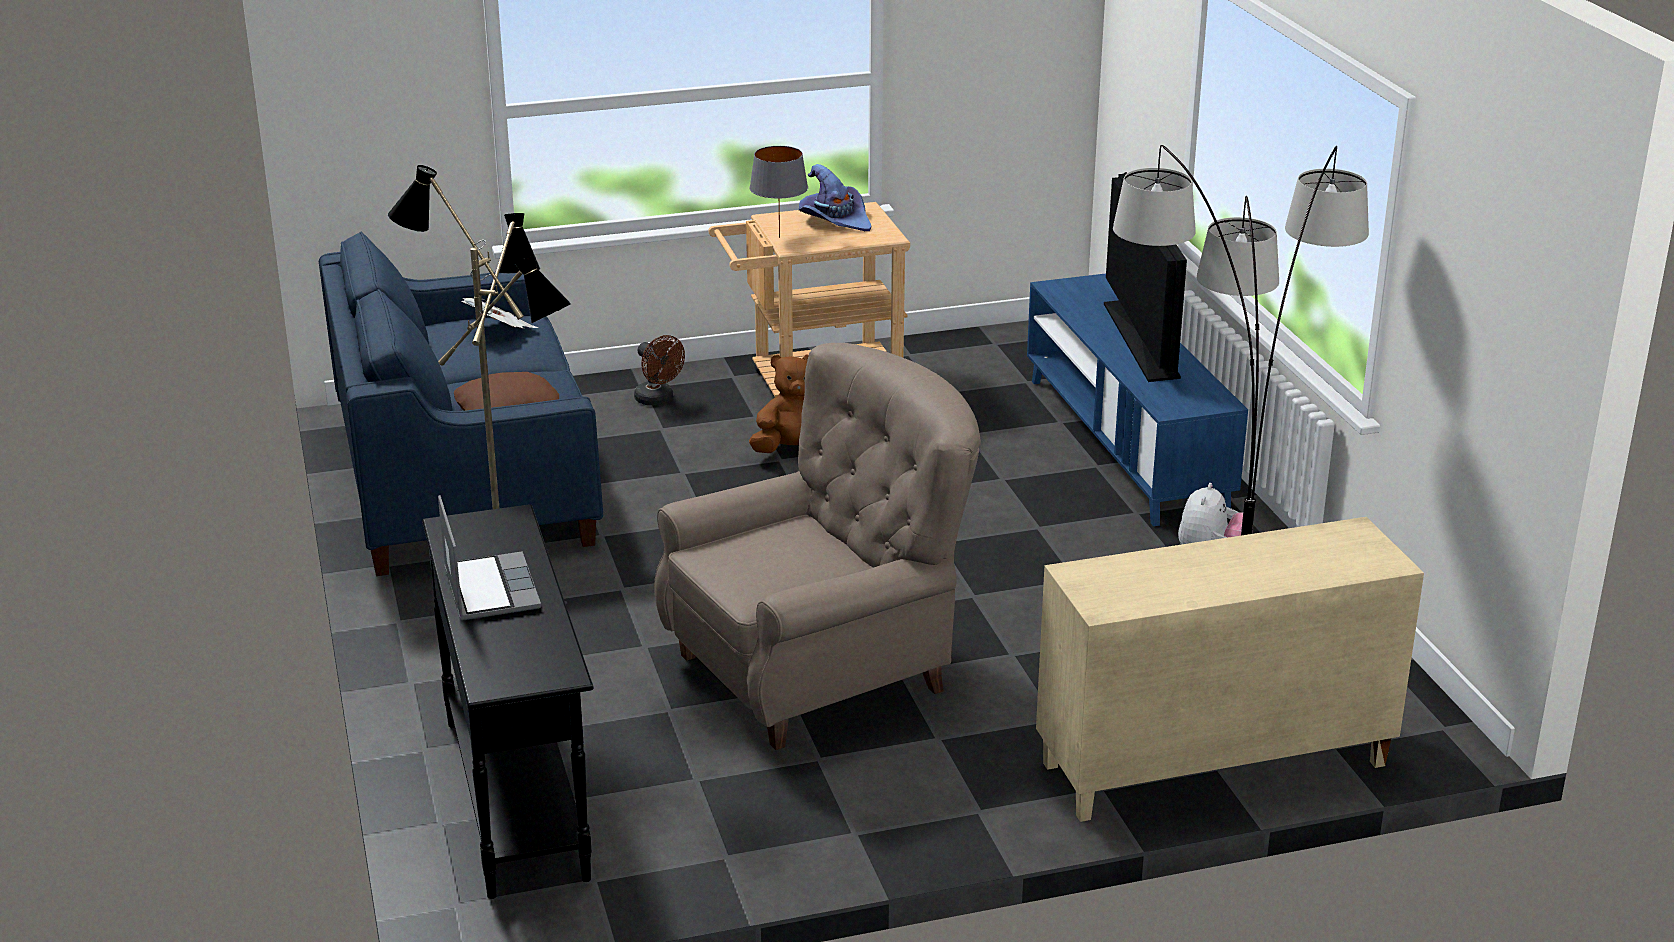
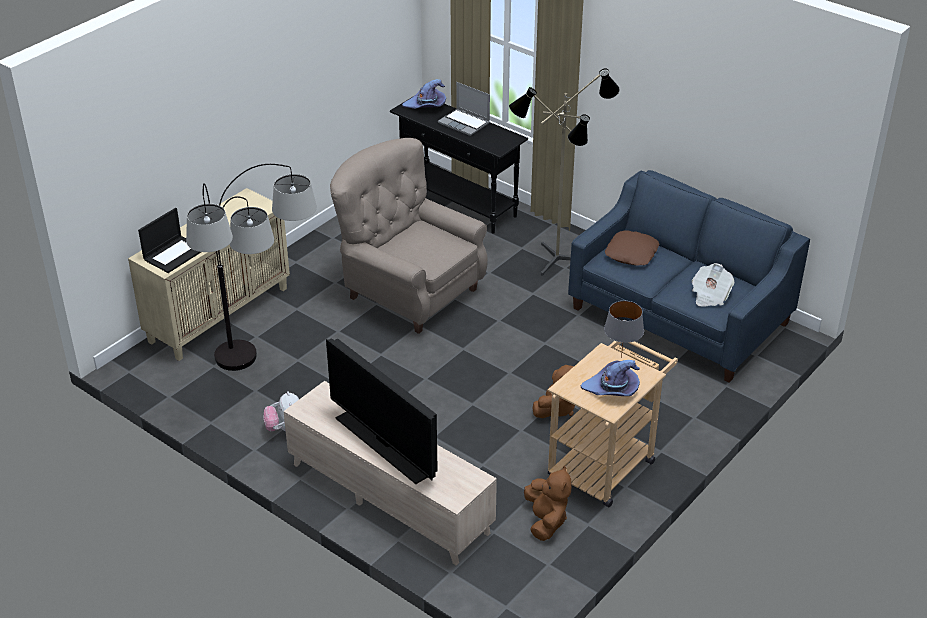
camera: 145 degrees right, 10 degrees up
brown fan [634,335,685,406] -> none
beige armchair [654,343,981,750] -> beige armchair turned 105 degrees clockwise [330,138,488,334]
blue tv stand [1027,273,1248,526] -> beige tv stand [284,381,497,566]
none -> laptop [138,208,201,273]
none -> purple hat [402,79,446,109]
none -> brown plush toy [524,465,572,541]

